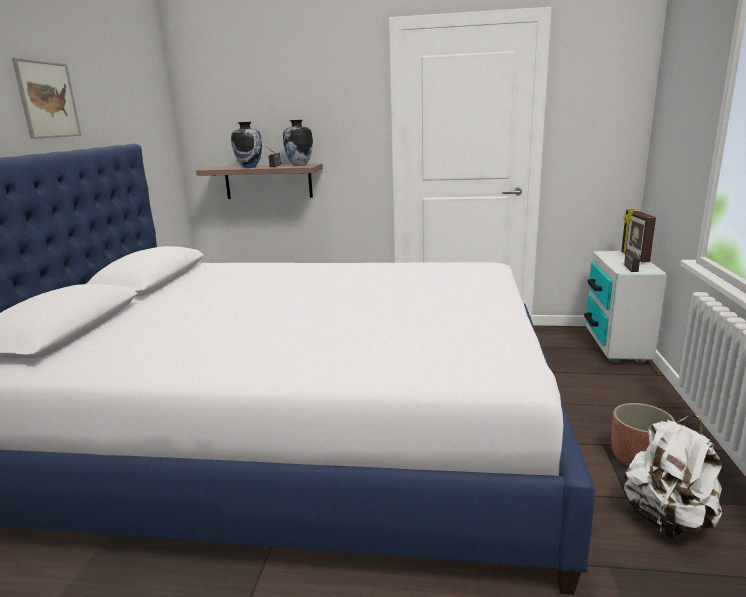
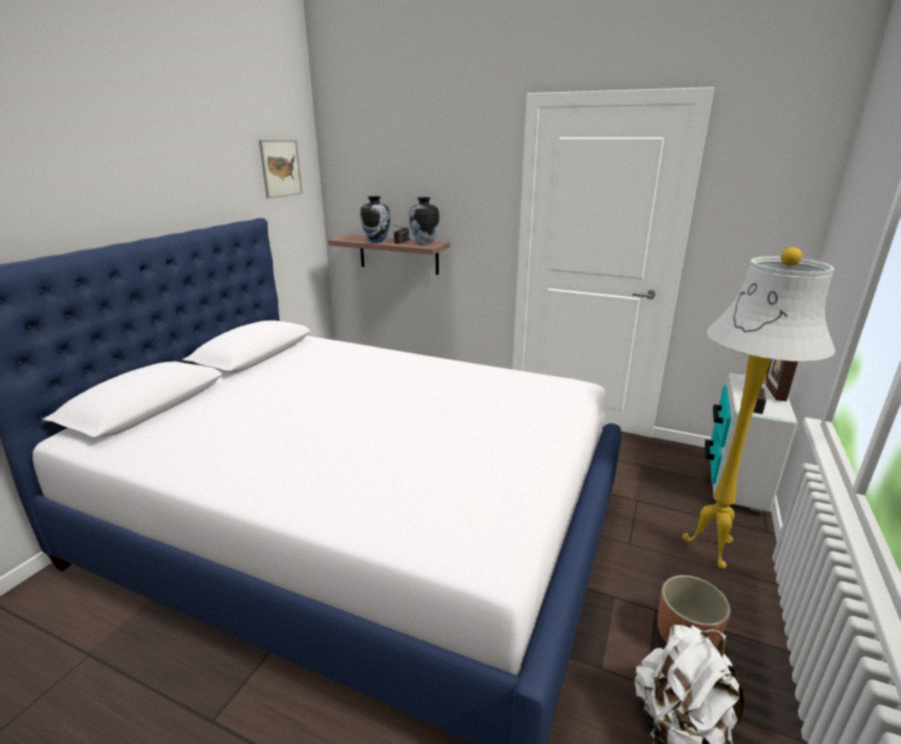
camera: 15 degrees right, 5 degrees up
picture [12,58,81,139] -> picture moved to [259,140,303,198]
none -> white floor lamp [682,247,835,569]

